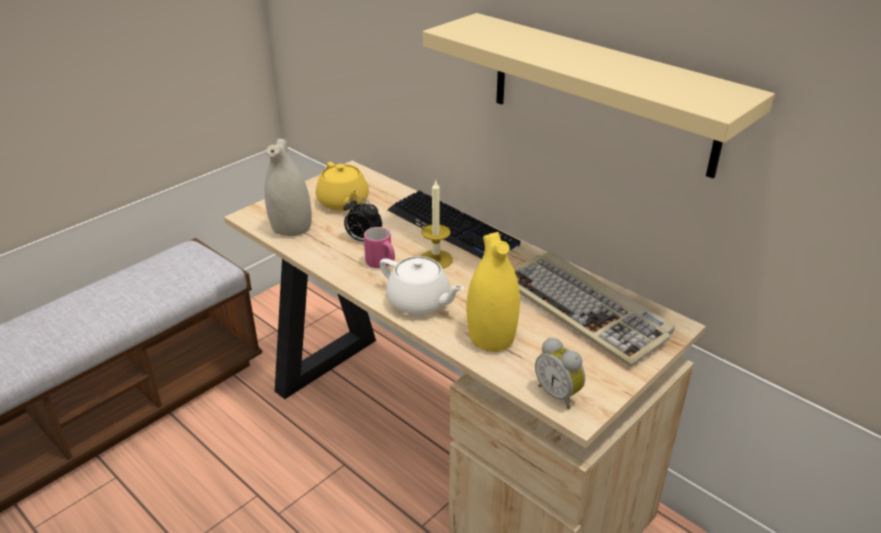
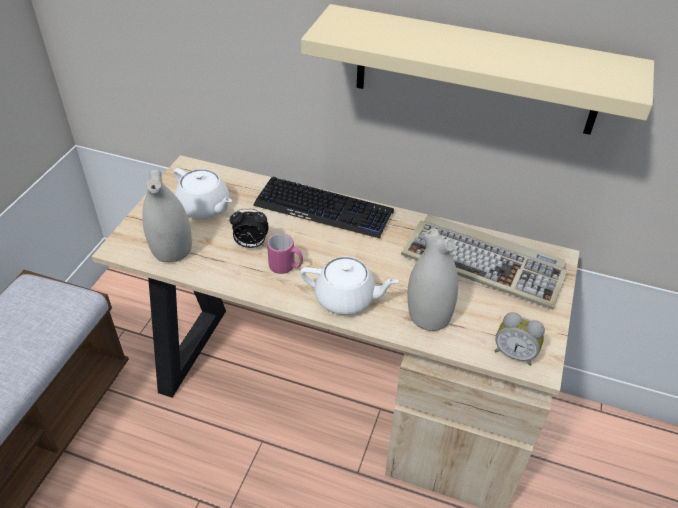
camera: 25 degrees left, 10 degrees up
yellow teapot [316,162,369,211] -> white teapot [173,168,232,219]
candle [421,179,453,268] -> none
yellow vase [466,232,520,352] -> white vase [408,229,458,331]

